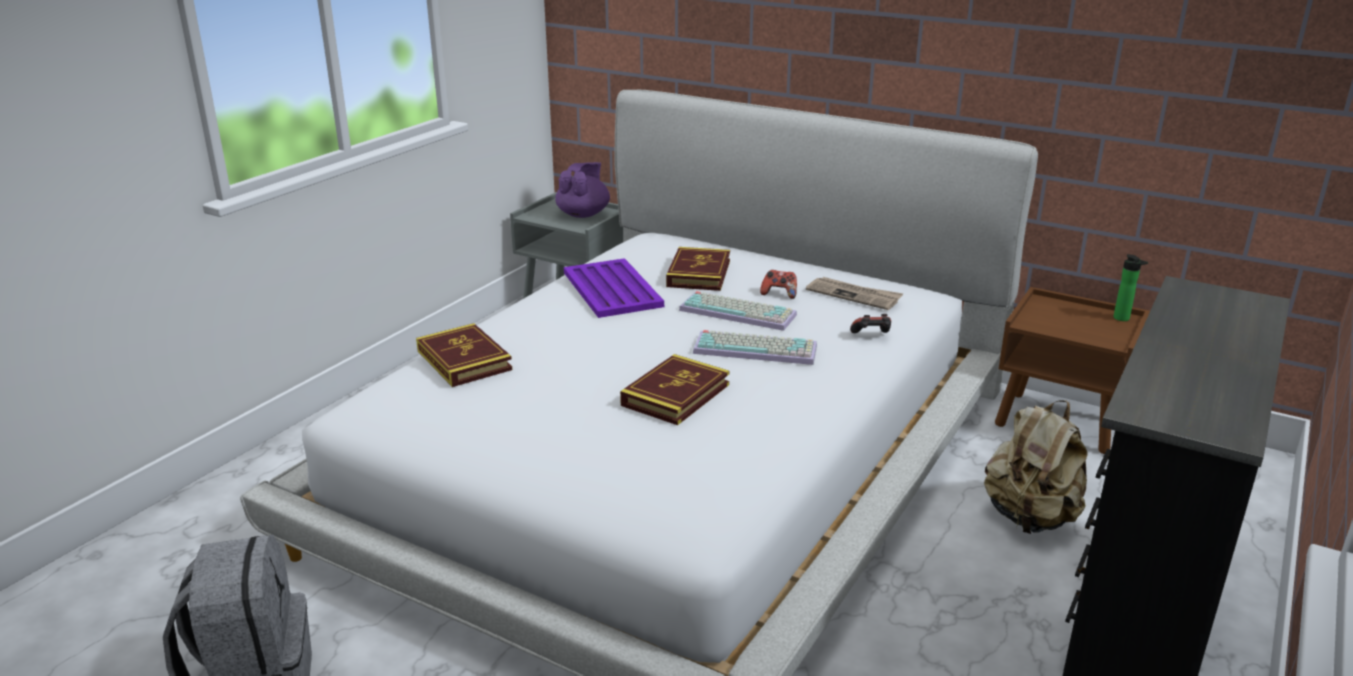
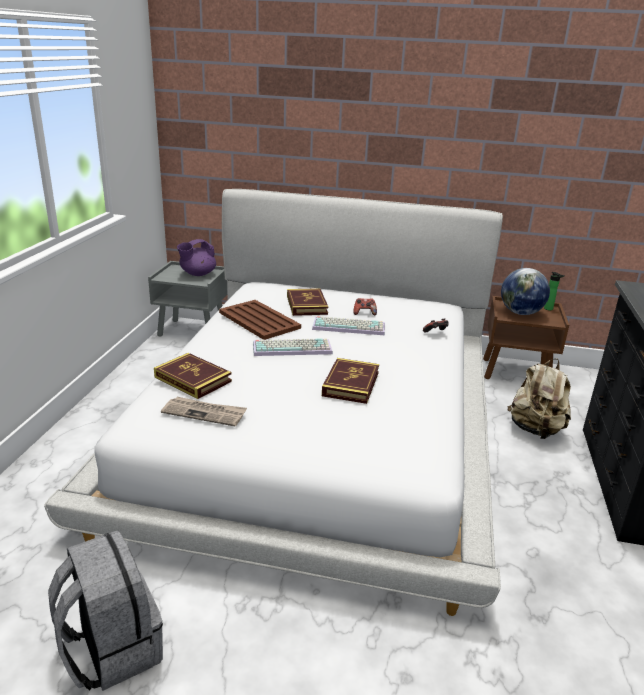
camera: 20 degrees left, 0 degrees up
purple teapot [555,162,610,218] -> purple teapot turned 135 degrees counterclockwise [177,239,216,276]
purple tray [564,258,664,318] -> brown tray [219,300,301,340]
keyboard [693,330,817,365] -> keyboard moved to [253,338,333,356]
newspaper [806,277,903,310] -> newspaper moved to [161,397,247,426]
none -> globe [501,268,550,315]

